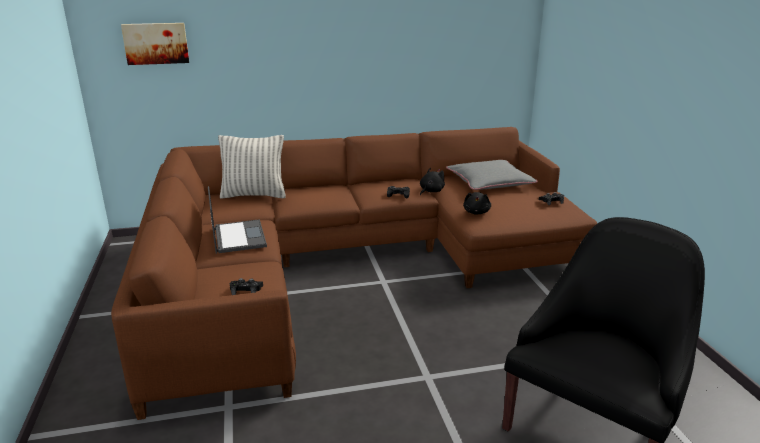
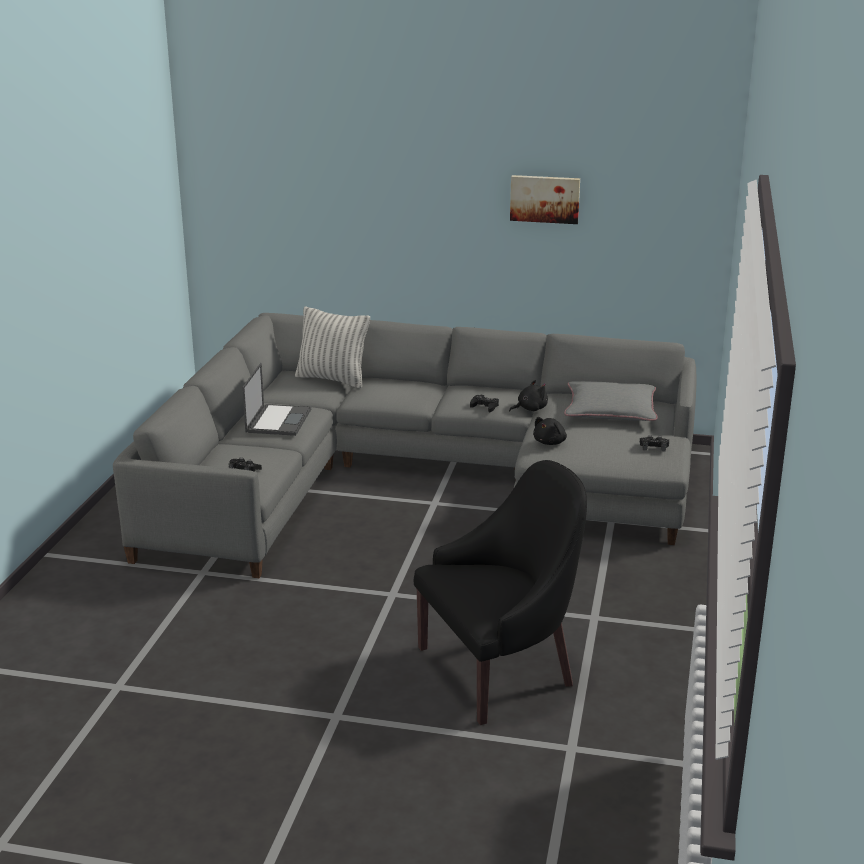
camera: 25 degrees right, 0 degrees up
brown sofa [111,127,598,420] -> grey sofa [113,313,697,578]
picture [121,23,189,65] -> picture moved to [510,175,580,224]

